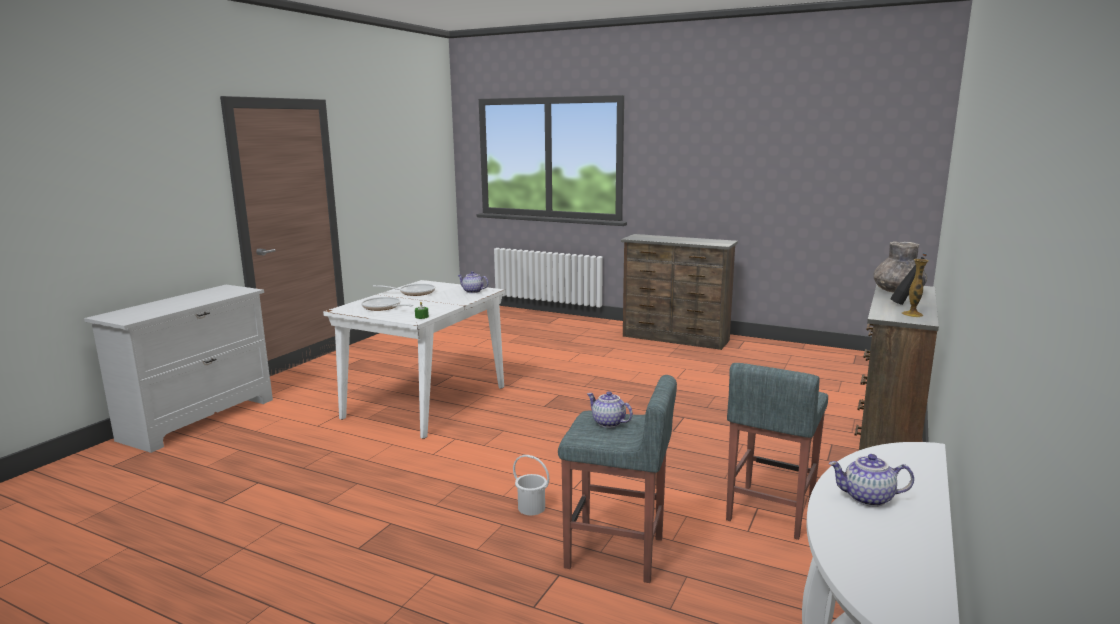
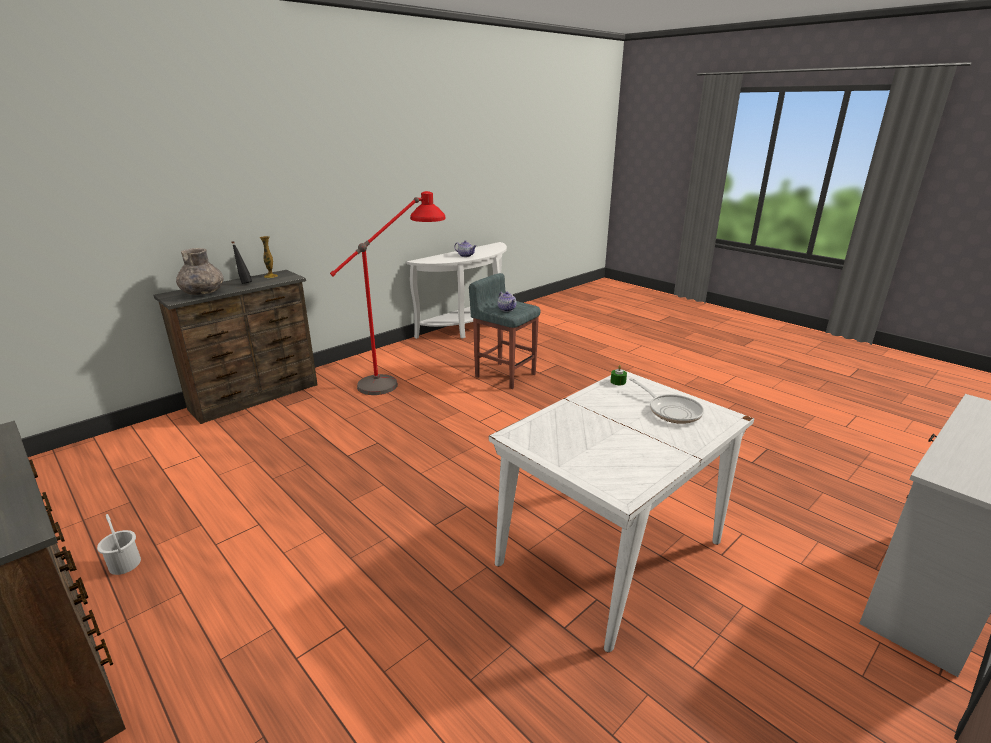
camera: 160 degrees left, 10 degrees up
frying pan [373,284,435,296] -> none
teapot [457,271,488,293] -> none
white bucket [513,455,550,515] -> white bucket moved to [97,514,141,575]
grey stool [726,363,828,540] -> red floor lamp [330,191,445,395]

